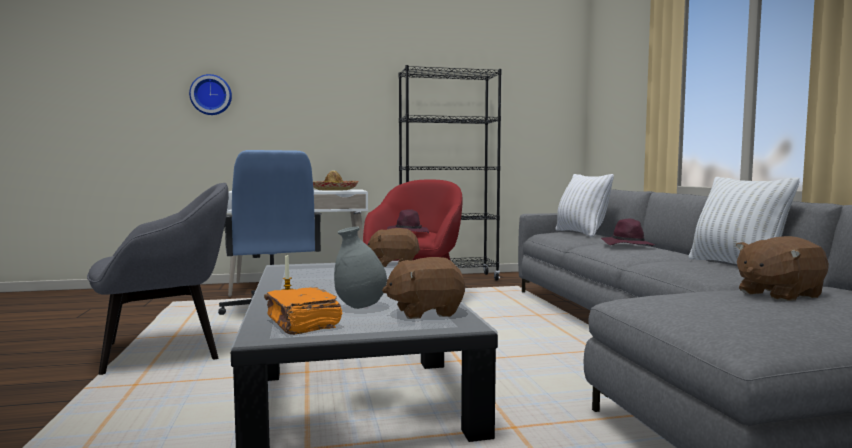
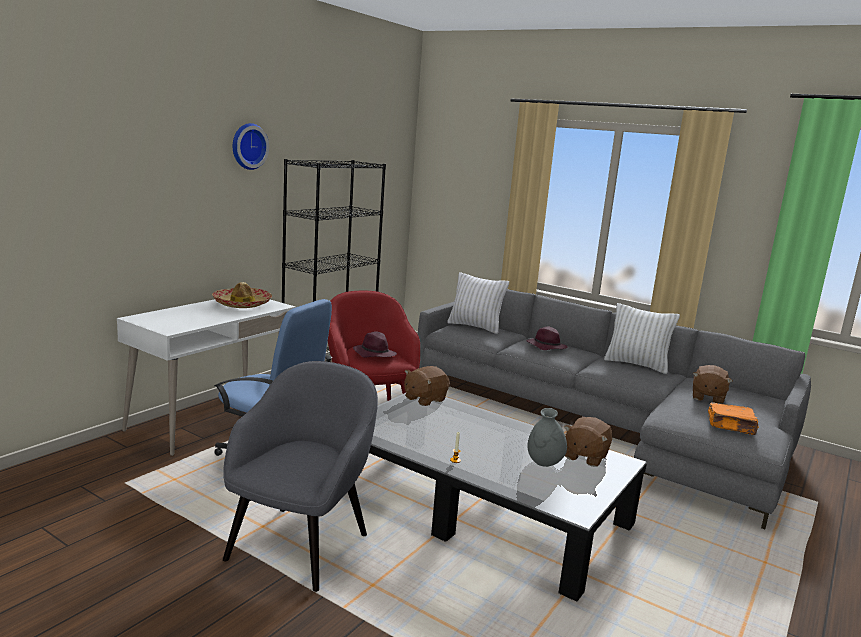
camera: 45 degrees left, 10 degrees up
wall clock [189,74,232,115] -> wall clock moved to [233,123,269,170]
orange book [264,287,342,335] -> orange book moved to [708,402,759,435]

